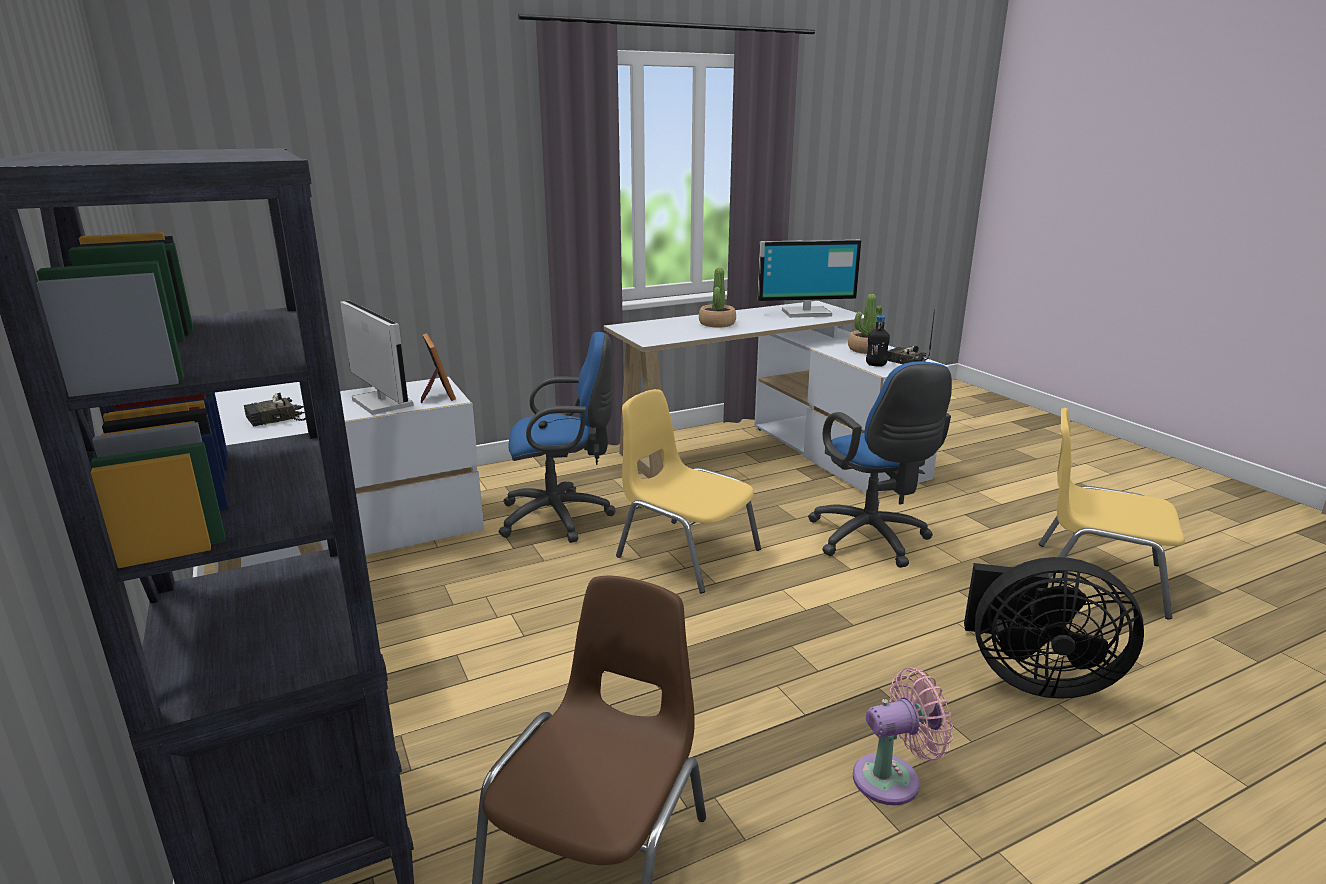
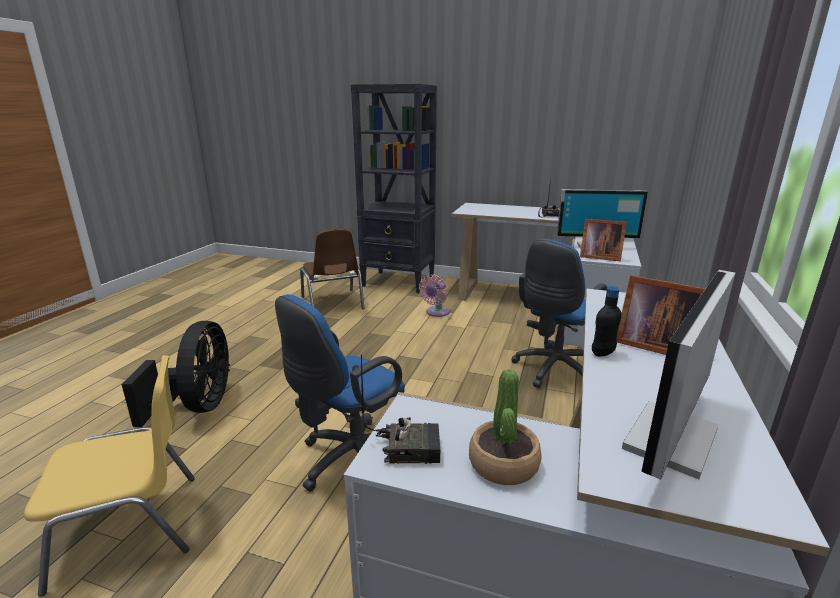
camera: 135 degrees right, 0 degrees up
yellow chair [616,389,761,593] -> none
potted plant [699,268,736,327] -> picture frame [617,275,705,355]
blue office chair [808,362,952,568] -> blue office chair turned 75 degrees counterclockwise [275,294,405,492]
pink fan [853,668,953,805] -> pink fan moved to [419,274,449,317]
black bottle [866,315,890,366] -> black bottle moved to [592,286,622,356]
black fan [964,557,1144,699] -> black fan turned 120 degrees clockwise [121,321,230,427]

